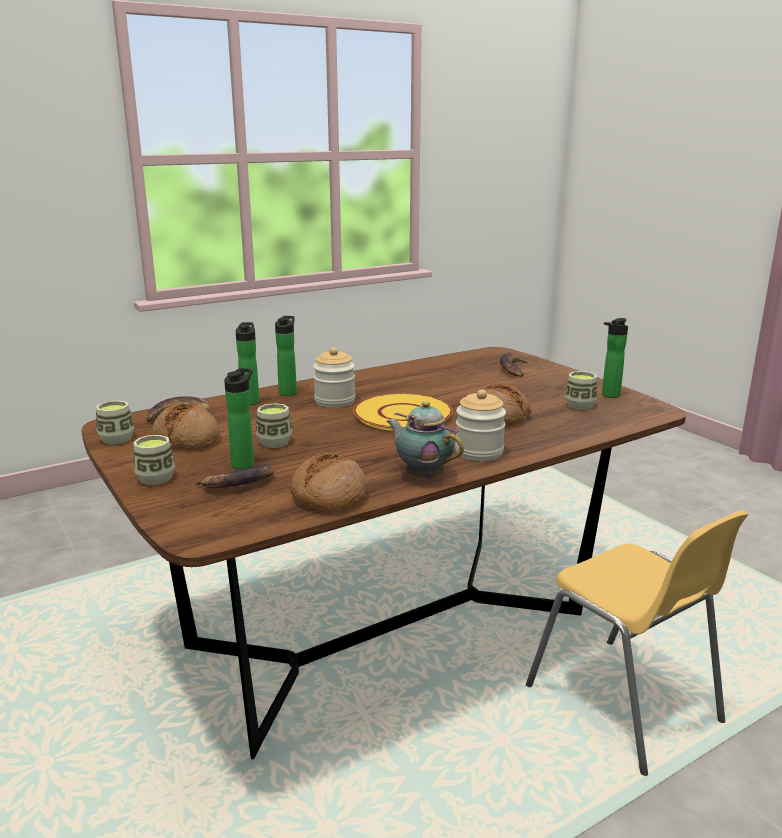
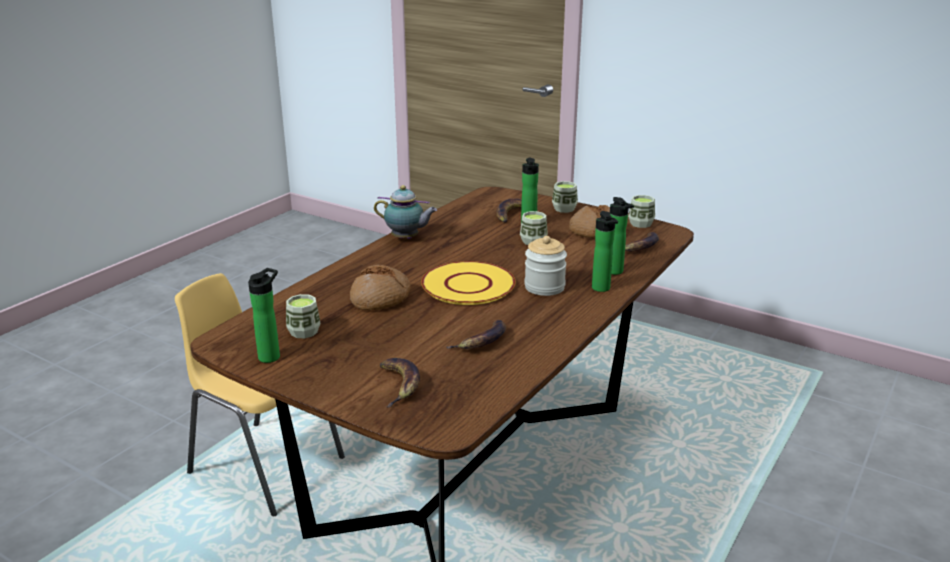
camera: 155 degrees right, 5 degrees up
bread [290,452,367,512] -> none
jar [455,389,506,461] -> none
none -> banana [446,320,506,349]

